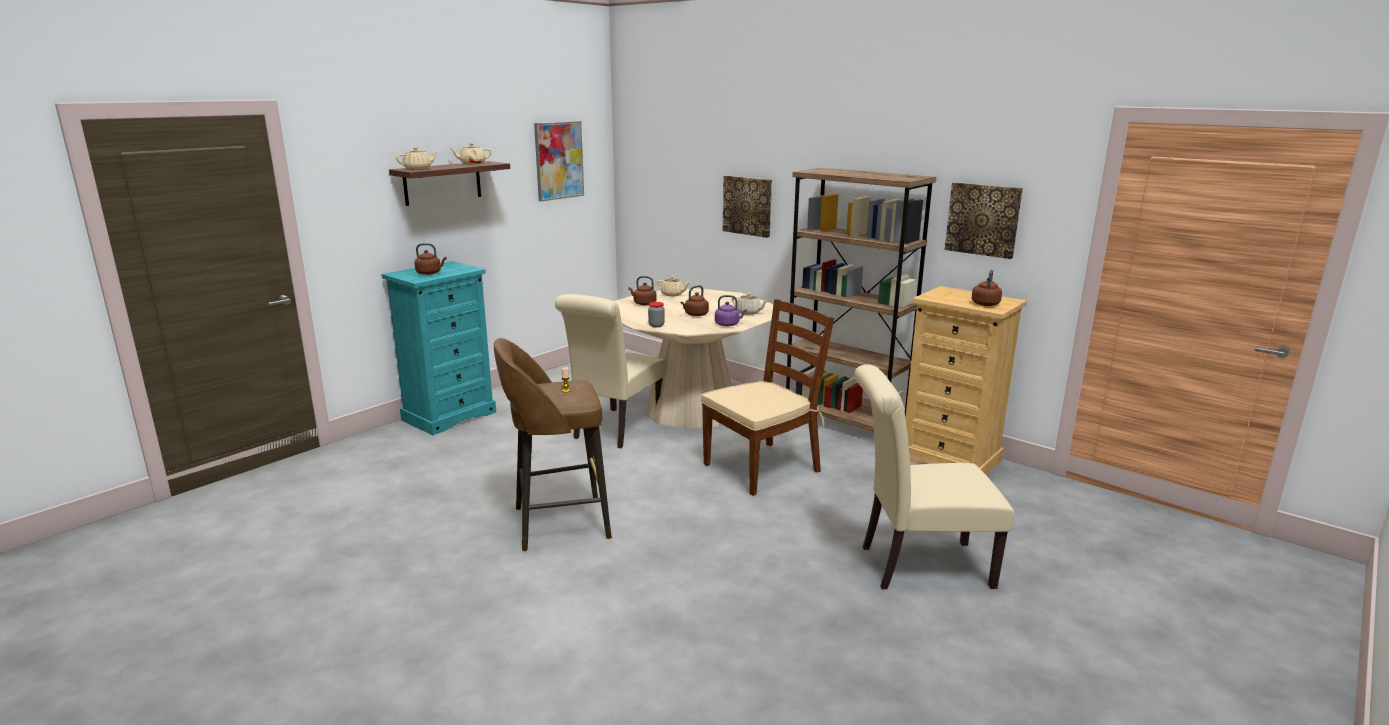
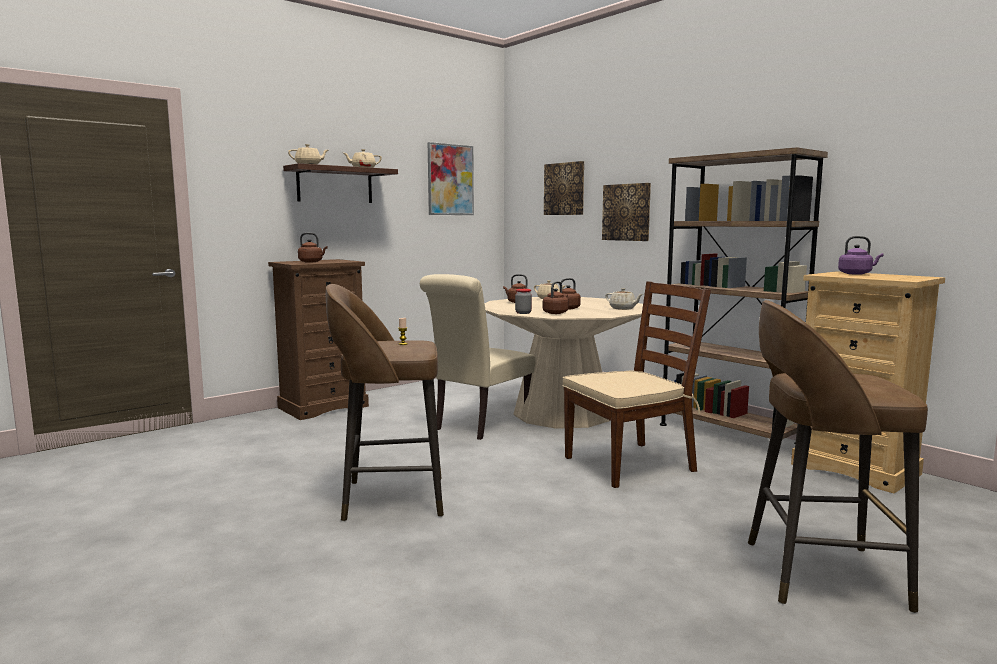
camera: 10 degrees right, 10 degrees down
turquoise dresser [382,261,496,436] -> brown dresser [268,259,369,420]
purple kettle [715,295,747,327] -> purple kettle moved to [838,236,884,275]
beige chair [854,365,1015,589] -> brown stool [748,300,928,613]
picture [945,182,1023,259] -> picture moved to [544,161,584,215]
brown kettle [972,270,1002,306] -> brown kettle moved to [543,281,568,314]

